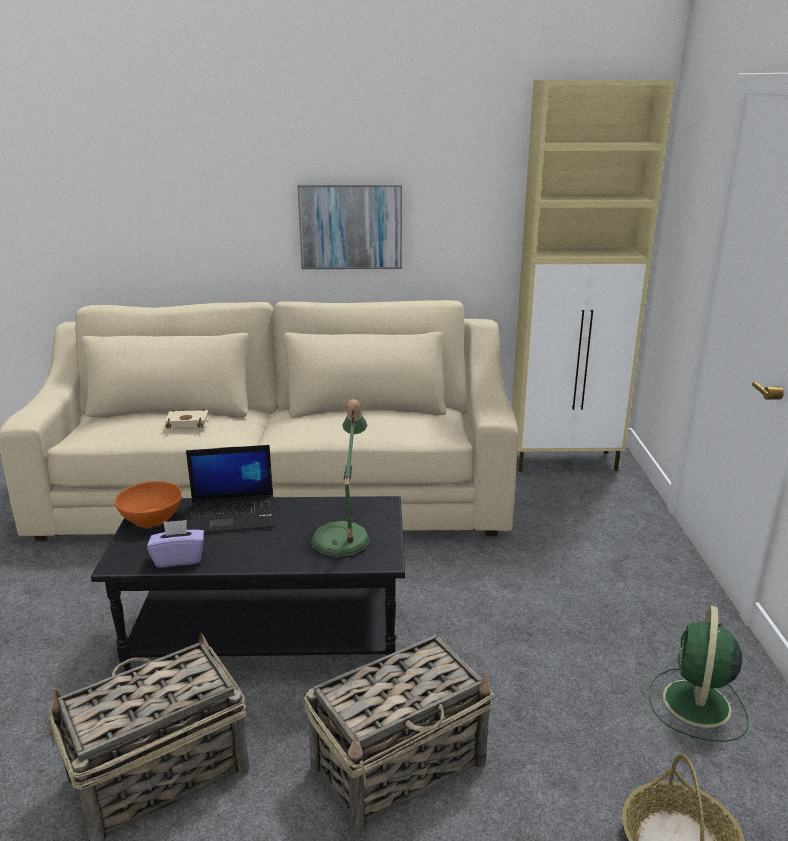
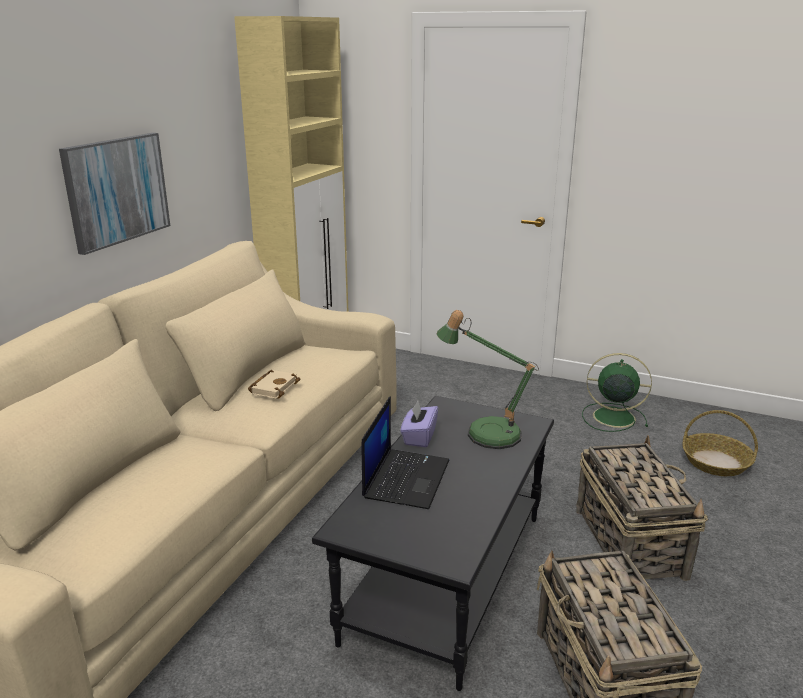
camera: 65 degrees left, 0 degrees up
orange bowl [115,481,182,527] -> none
purple tissue box [147,520,204,568] -> purple tissue box moved to [400,401,438,447]
beige book [164,408,209,428] -> beige book moved to [248,370,301,399]
green fan [649,605,749,742] -> green fan turned 150 degrees clockwise [582,353,652,432]

